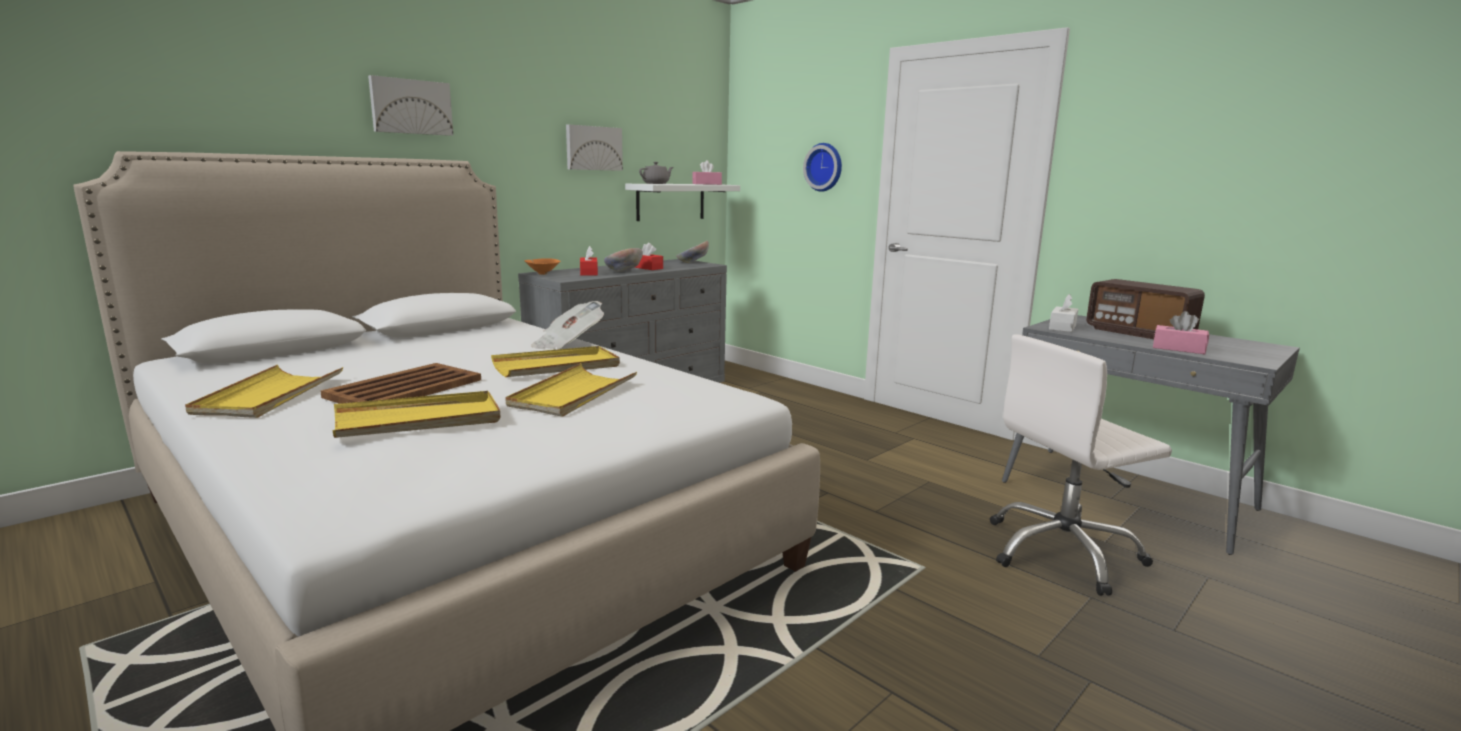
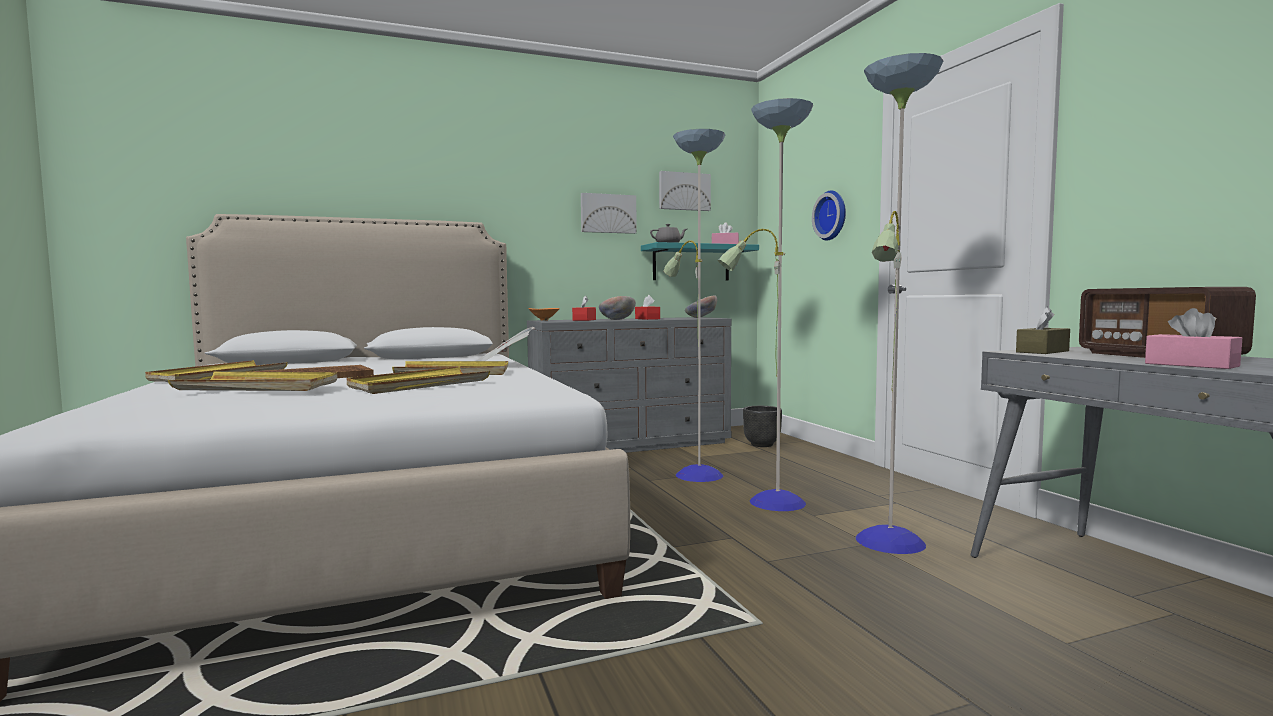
camera: 25 degrees right, 10 degrees down
picture [368,75,453,136] -> picture moved to [659,171,711,211]
white shelf [625,184,740,221] -> turquoise shelf [641,242,759,280]
white office chair [990,334,1172,596] -> none
white tissue box [1049,294,1078,332] -> brown tissue box [1016,307,1070,354]
none -> floor lamp [664,53,944,554]
none -> black planter [743,406,782,447]

